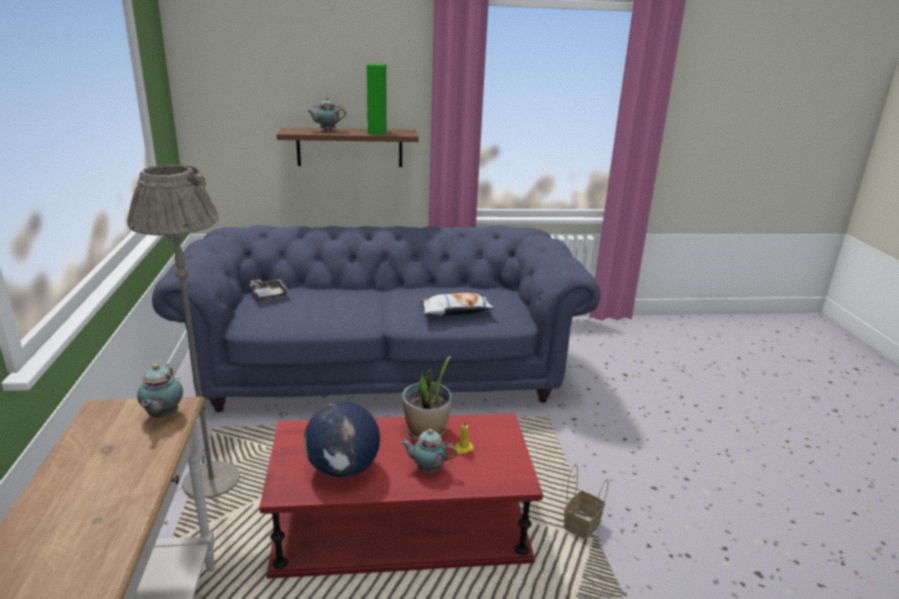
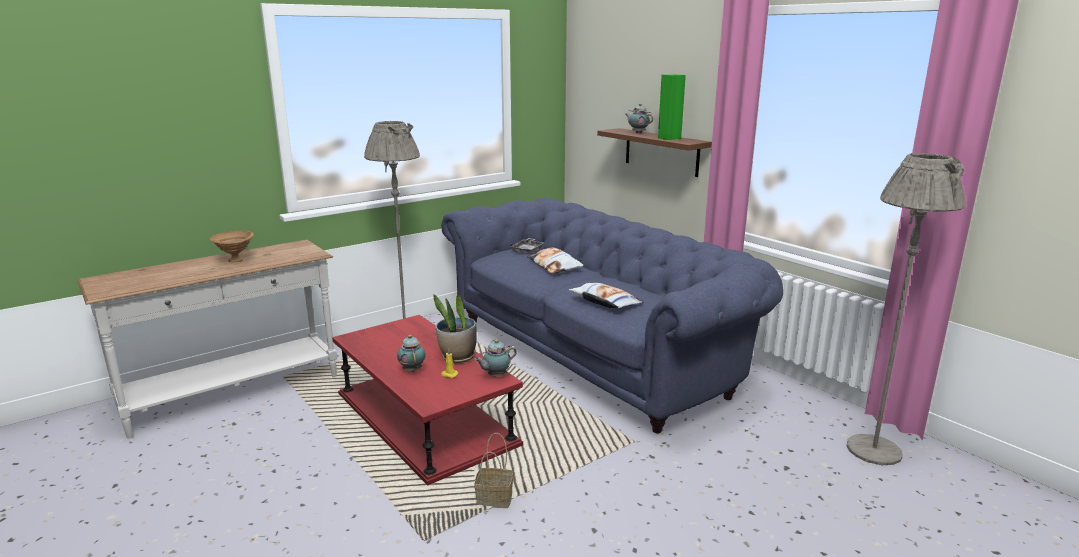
camera: 60 degrees right, 5 degrees down
teapot [137,363,183,418] -> teapot moved to [474,339,517,377]
globe [304,401,380,478] -> none
none -> brown bowl [210,231,254,262]
none -> pillow [527,248,584,274]
none -> grey floor lamp [847,153,965,465]

